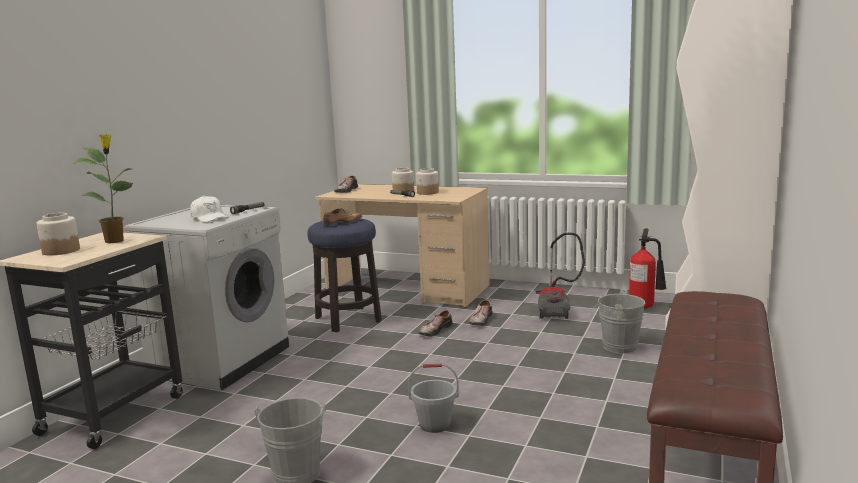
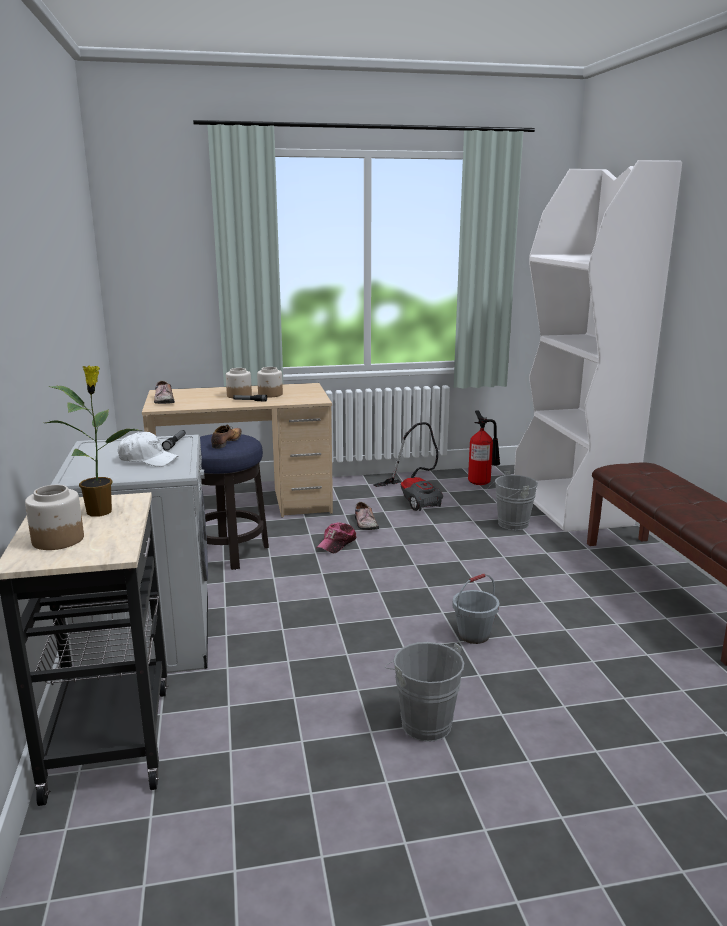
camera: 35 degrees left, 5 degrees up
shoe [419,310,453,337] -> cap [316,522,356,553]

